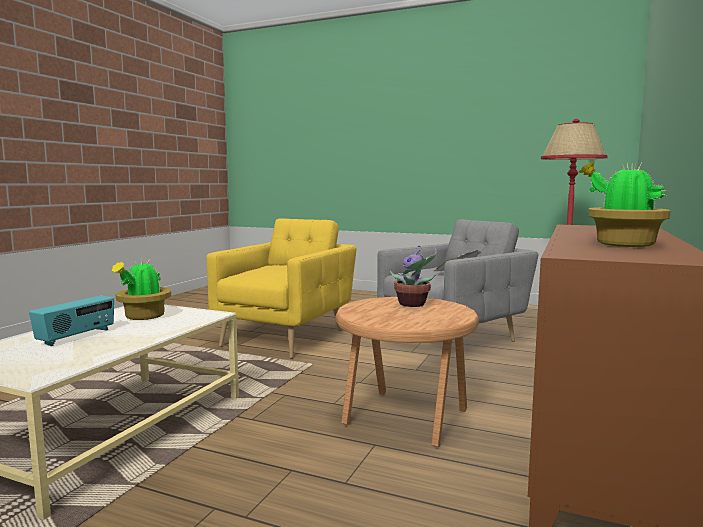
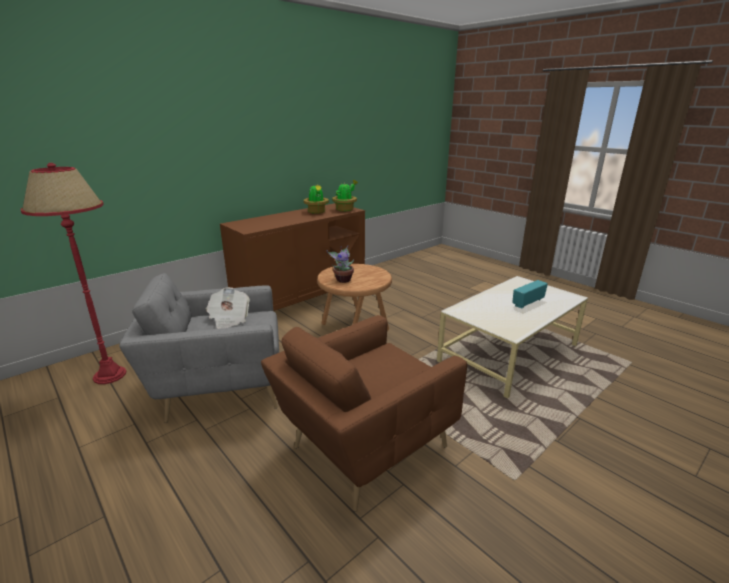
camera: 155 degrees left, 15 degrees up
potted plant [112,258,171,320] -> potted plant moved to [332,180,358,211]
yellow armchair [206,218,357,358] -> brown armchair [261,315,467,512]

